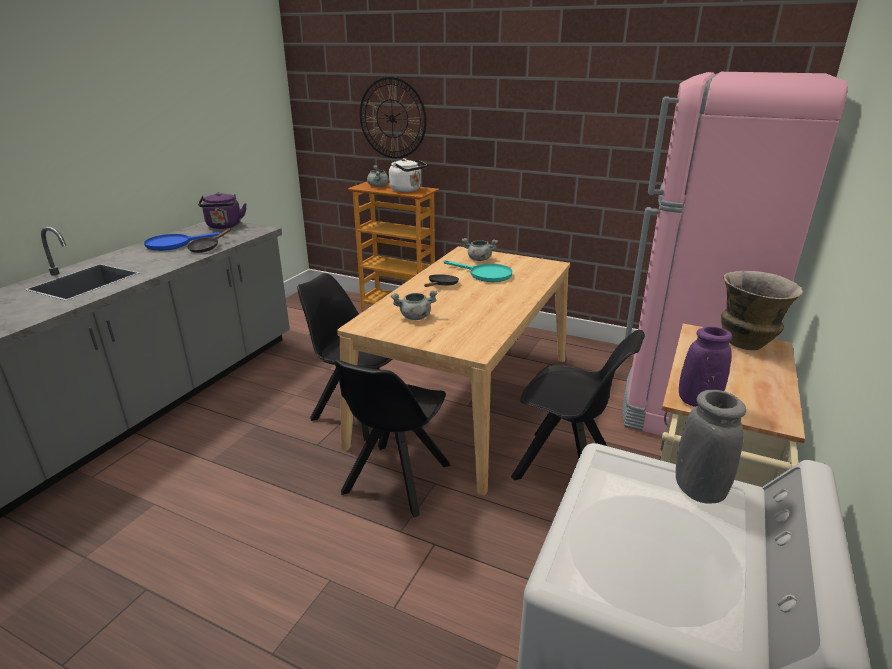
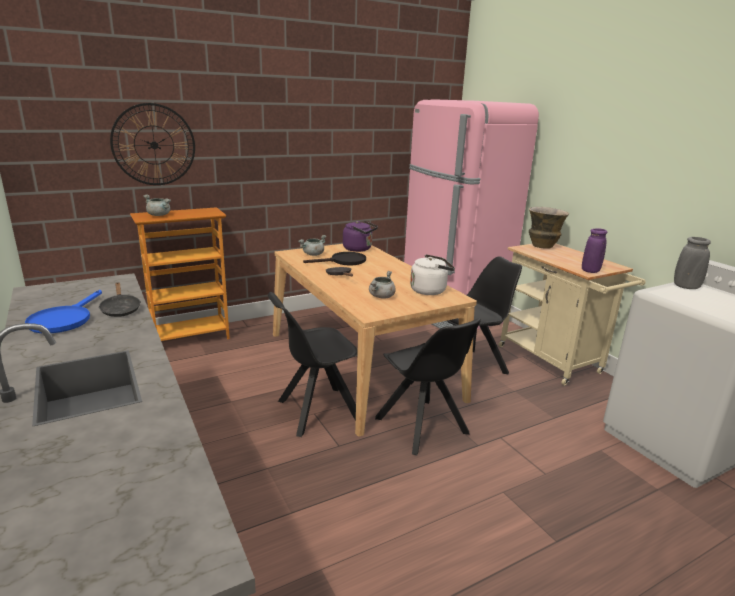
camera: 55 degrees left, 5 degrees down
purple kettle [198,192,247,229] -> purple kettle moved to [343,221,378,252]
white kettle [389,158,427,192] -> white kettle moved to [410,254,455,295]
turquoise frying pan [444,260,512,282] -> black frying pan [303,252,366,266]

